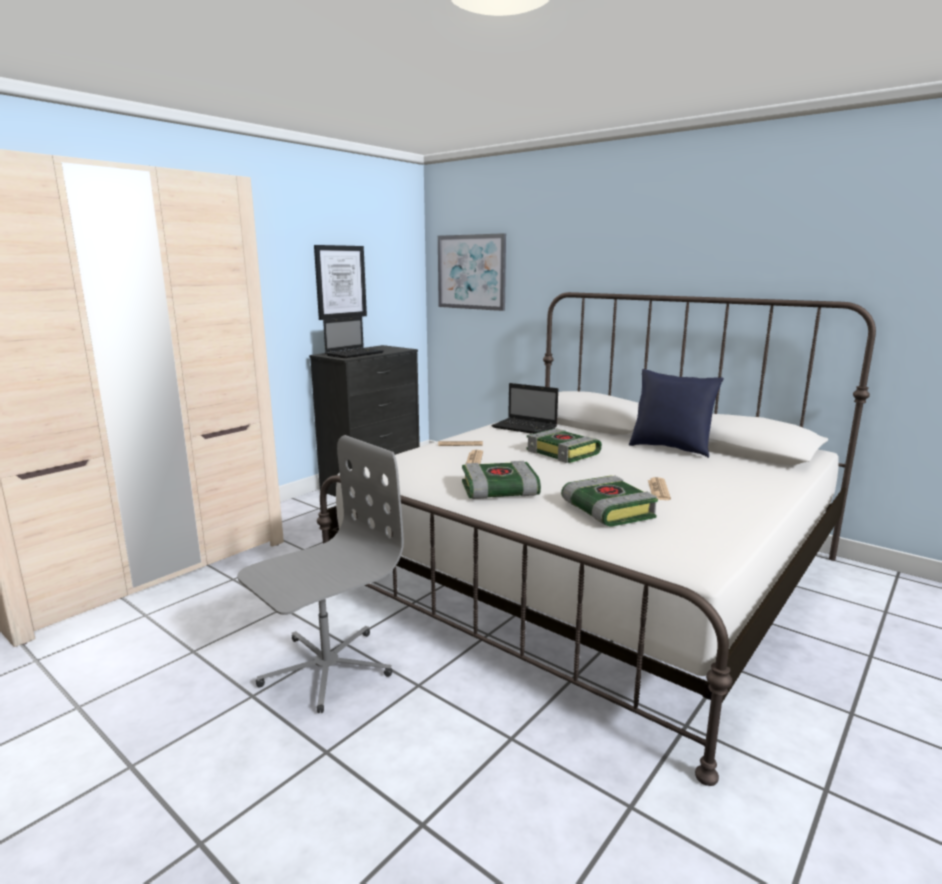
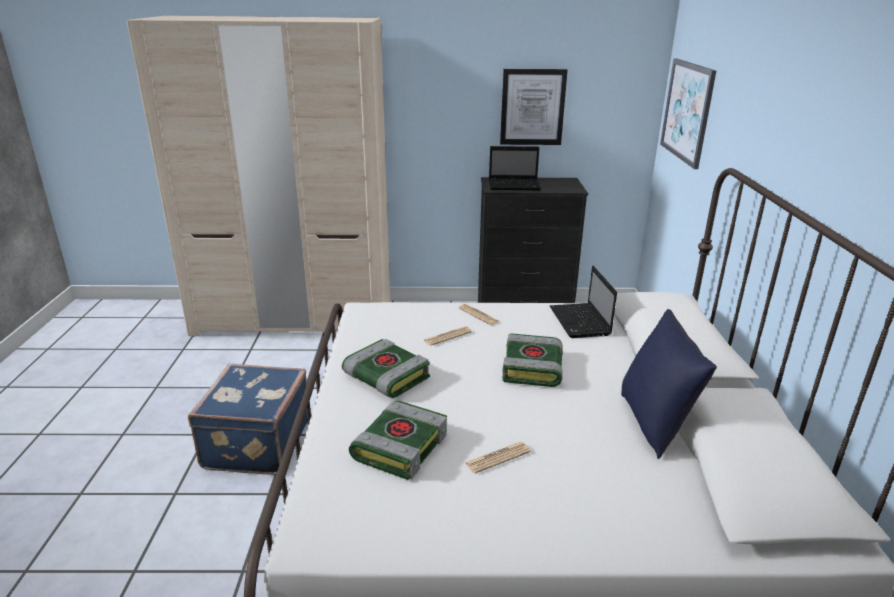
camera: 50 degrees right, 10 degrees up
grey office chair [237,435,404,713] -> blue suitcase [188,363,308,475]

